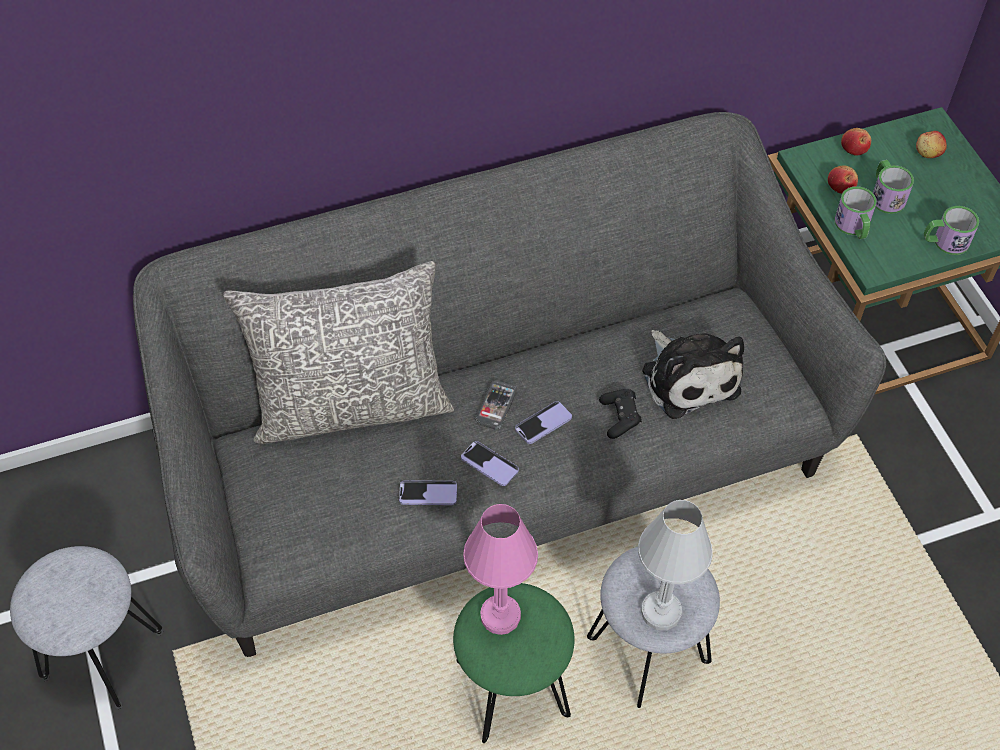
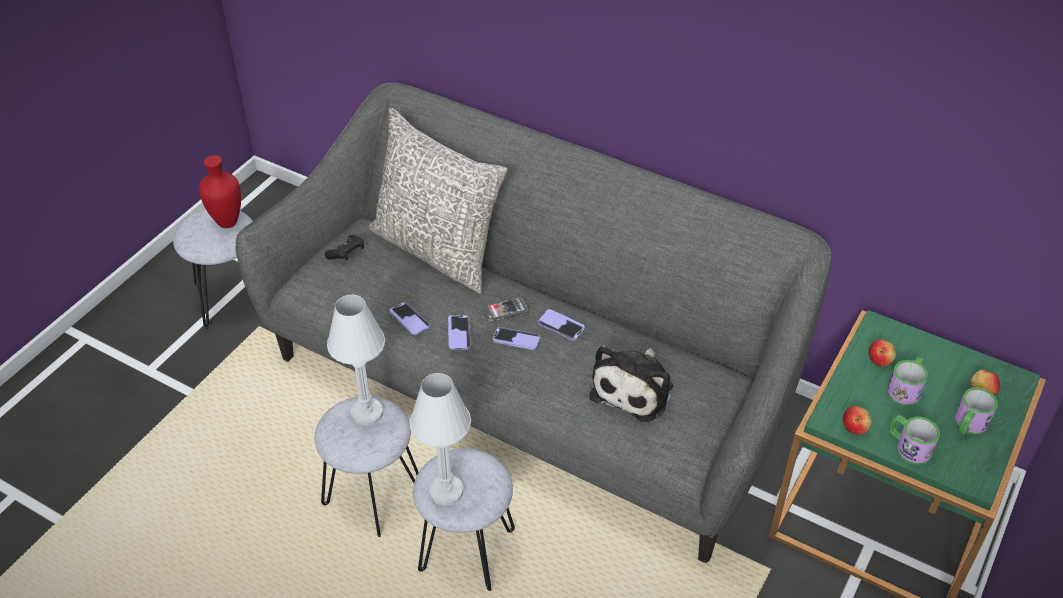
camera: 50 degrees right, 10 degrees down
green stool [453,583,575,743] -> grey stool [315,396,419,537]
pink table lamp [463,504,538,635] -> white table lamp [327,295,385,426]
black game controller [599,389,642,439] -> black game controller moved to [325,235,364,260]
mug [834,186,877,239] -> mug moved to [955,387,998,435]
apple [841,128,871,156] -> apple moved to [843,406,872,435]
none -> red vase [199,155,241,228]
none -> phone [538,309,585,341]

